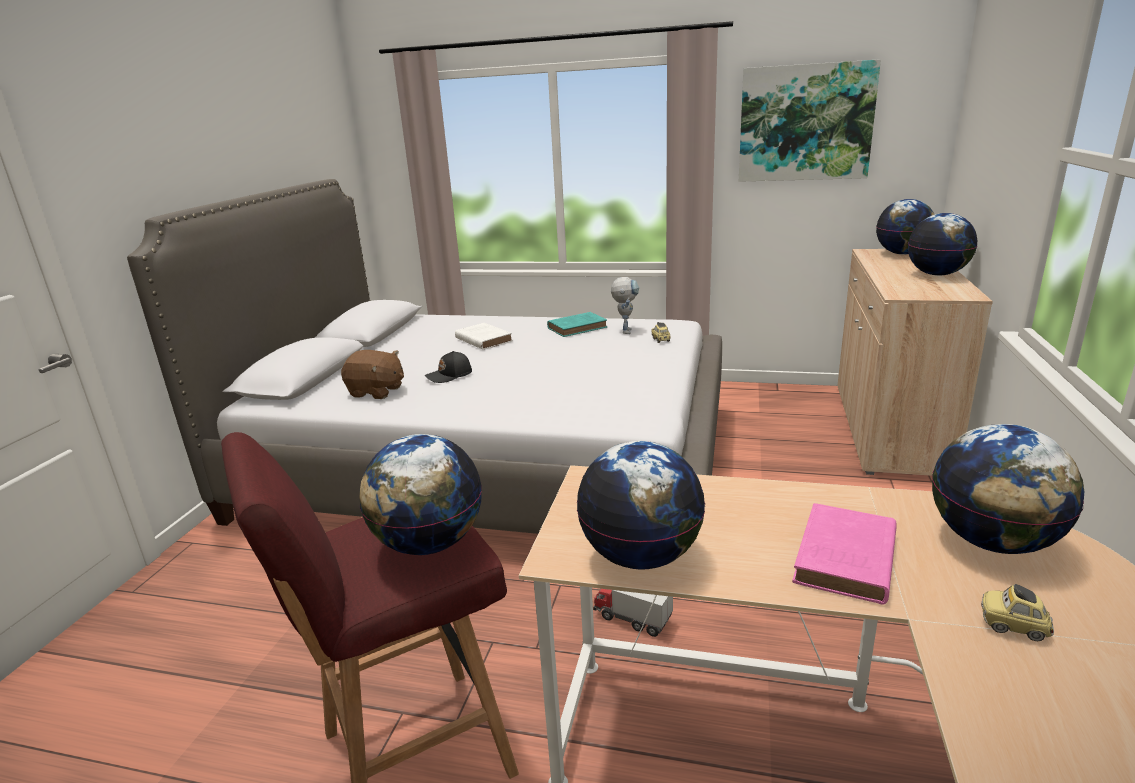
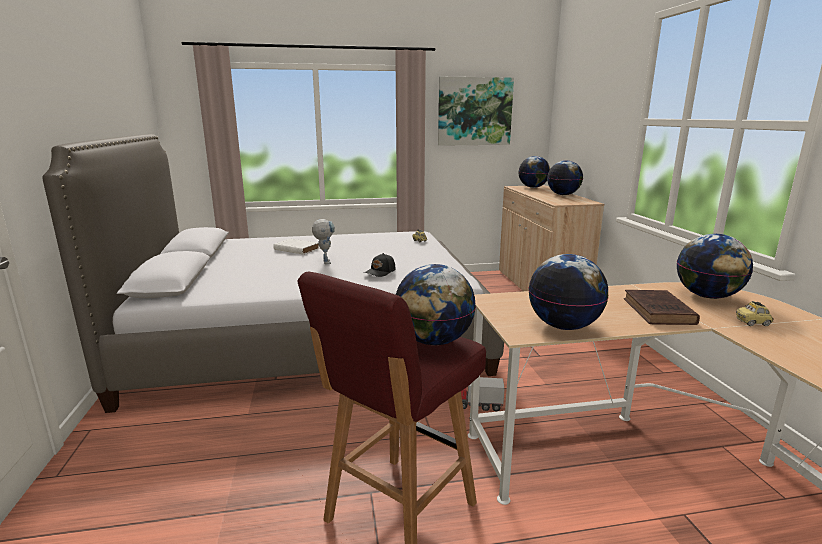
camera: 25 degrees left, 5 degrees down
brown plush toy [341,350,404,399] -> none
black cap [425,351,472,383] -> black cap moved to [364,253,396,277]
turquoise book [547,312,607,337] -> none
toy robot [611,277,639,334] -> toy robot moved to [312,219,335,264]
pink book [792,503,897,605] -> brown book [624,290,700,325]

